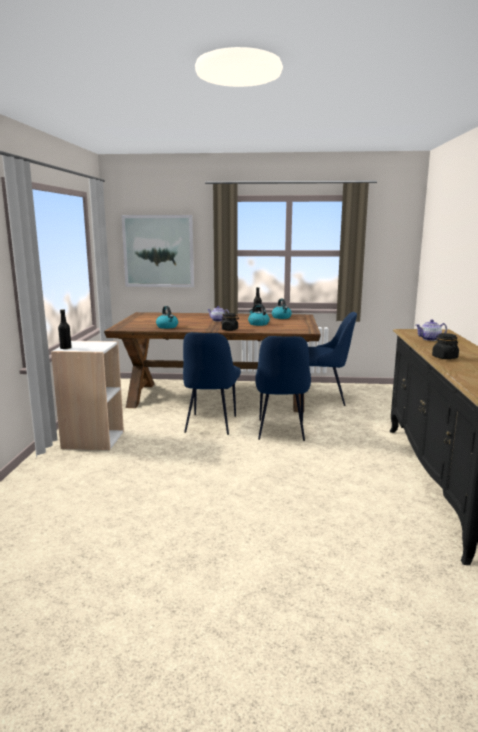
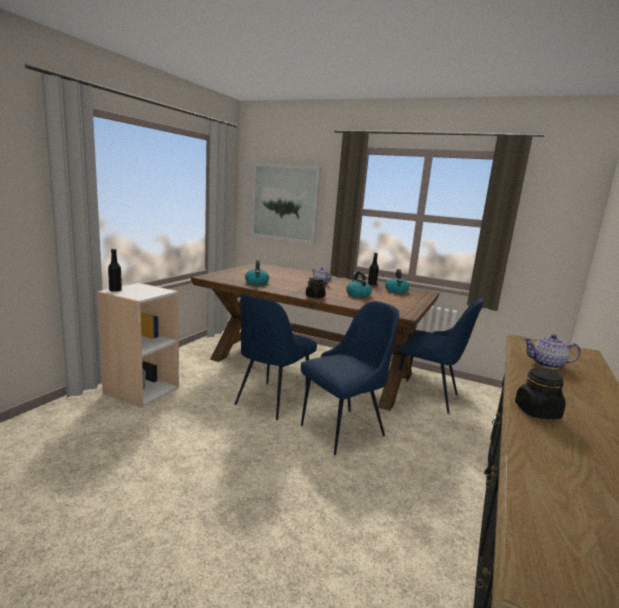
camera: 20 degrees right, 0 degrees up
blue chair [255,336,311,441] -> blue chair turned 150 degrees counterclockwise [301,301,399,455]

